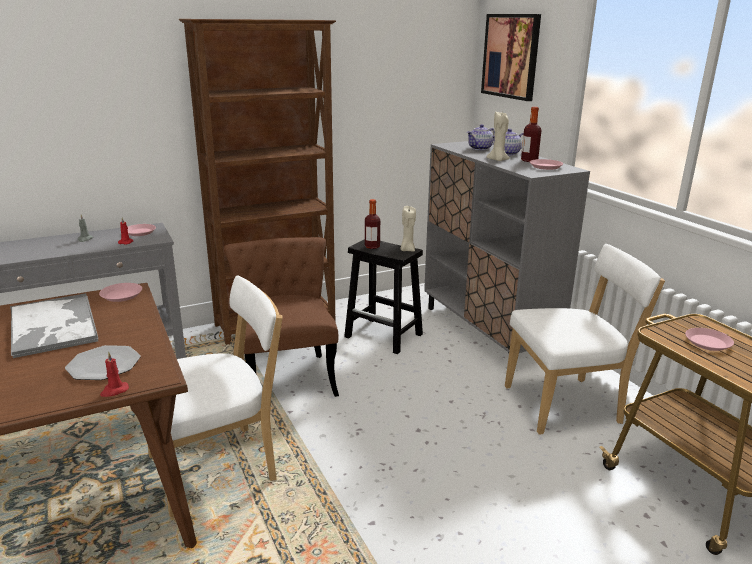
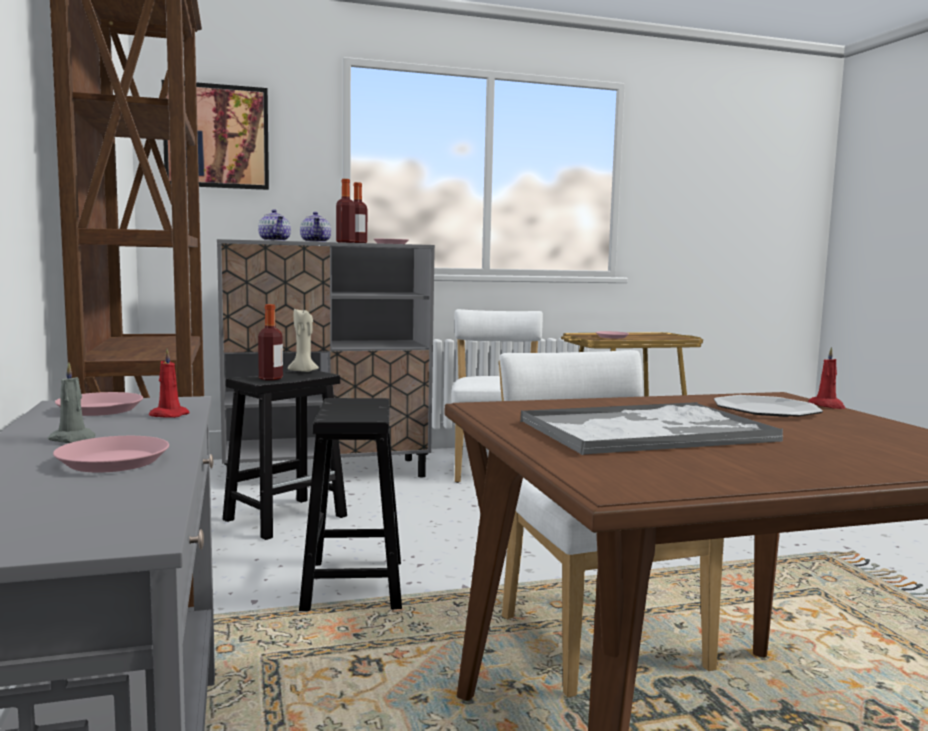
camera: 80 degrees left, 15 degrees down
pink plate [99,283,142,302] -> pink plate moved to [53,436,169,472]
brown chair [224,237,339,397] -> black stool [299,398,402,611]
beige candle [487,112,510,161] -> bottle [336,179,355,243]

